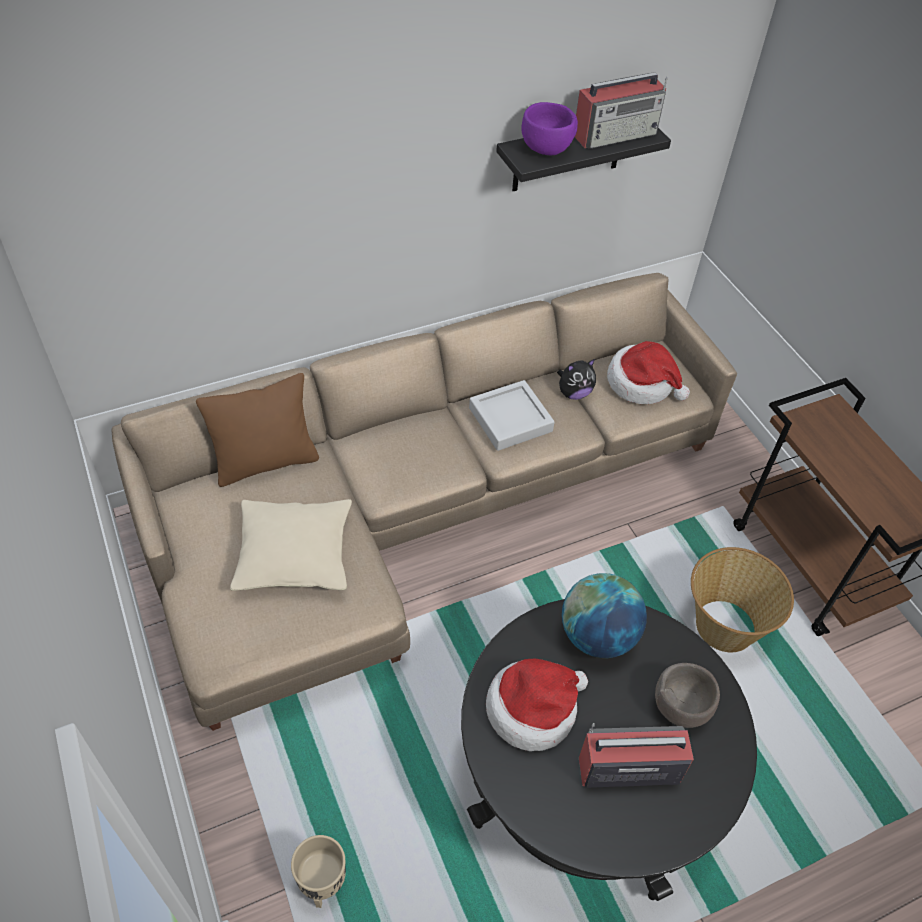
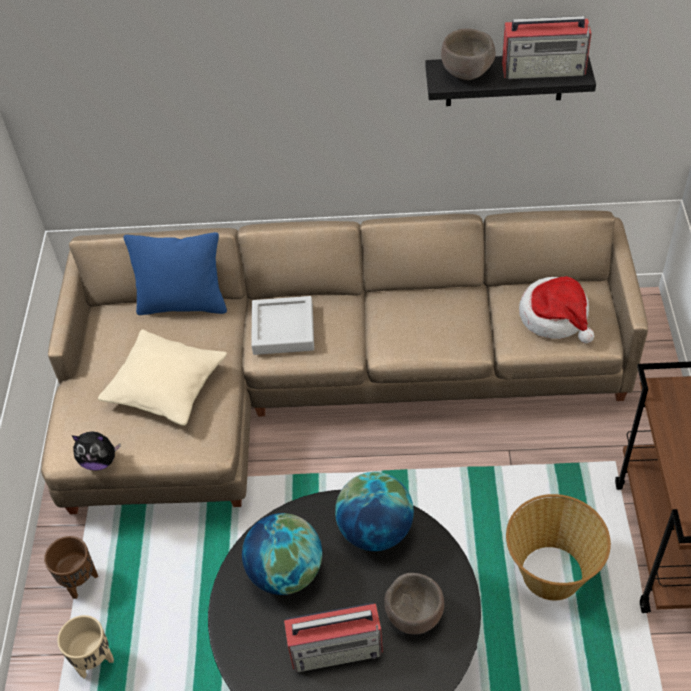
camera: 30 degrees right, 0 degrees up
brown pillow [196,373,319,487] -> blue pillow [124,232,227,315]
grey tray [469,380,554,451] -> grey tray moved to [251,296,314,355]
hat [486,658,588,751] -> globe [242,513,322,595]
purple bowl [521,102,578,155] -> brown bowl [441,29,496,80]
plush toy [557,359,596,400] -> plush toy moved to [71,431,121,471]
radio [579,723,694,788] -> radio turned 150 degrees clockwise [284,603,383,673]
none -> brown planter [44,536,98,599]

